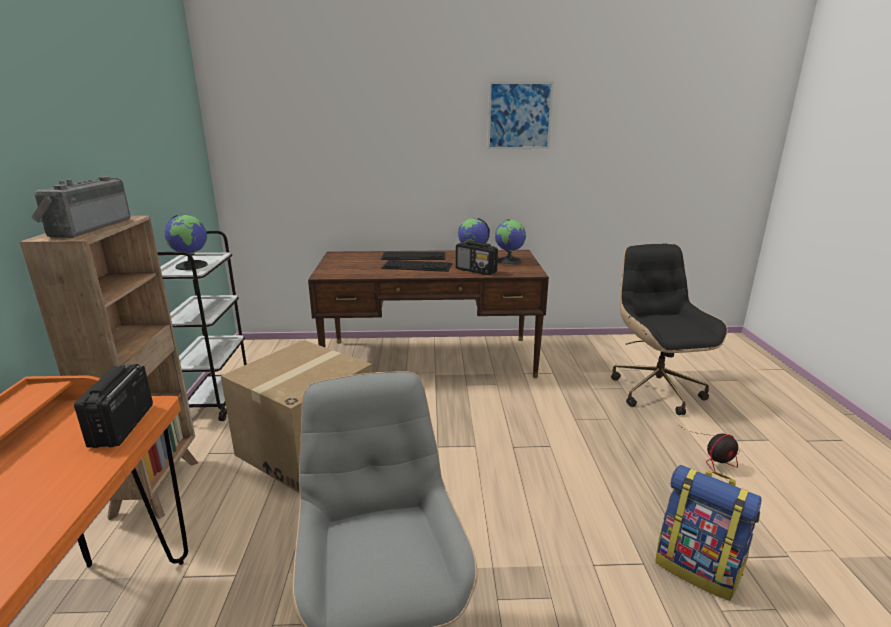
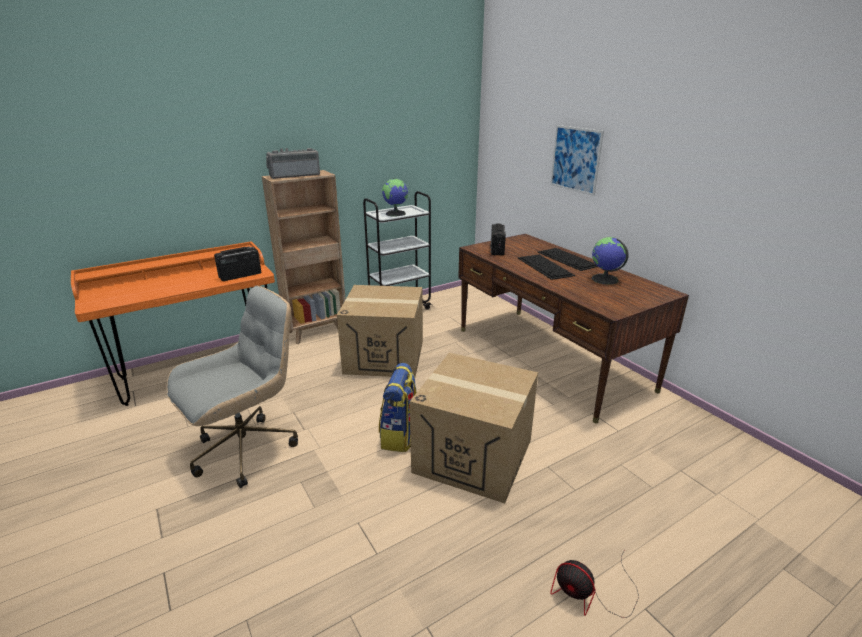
camera: 60 degrees right, 5 degrees up
radio [456,241,498,275] -> radio moved to [490,223,506,256]
picture [487,81,554,149] -> picture moved to [550,125,604,196]
globe [495,219,526,264] -> none
black office chair [611,243,728,415] -> none
backpack [655,465,761,601] -> backpack moved to [379,363,417,452]
none -> cardboard box [410,353,538,503]

